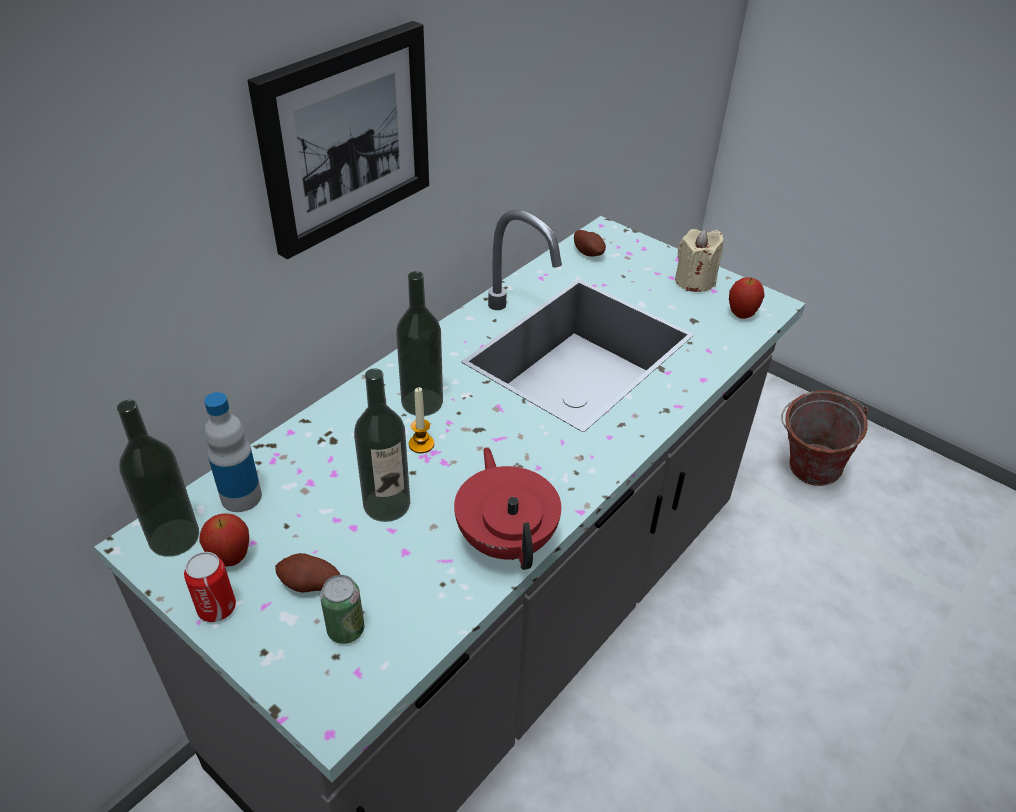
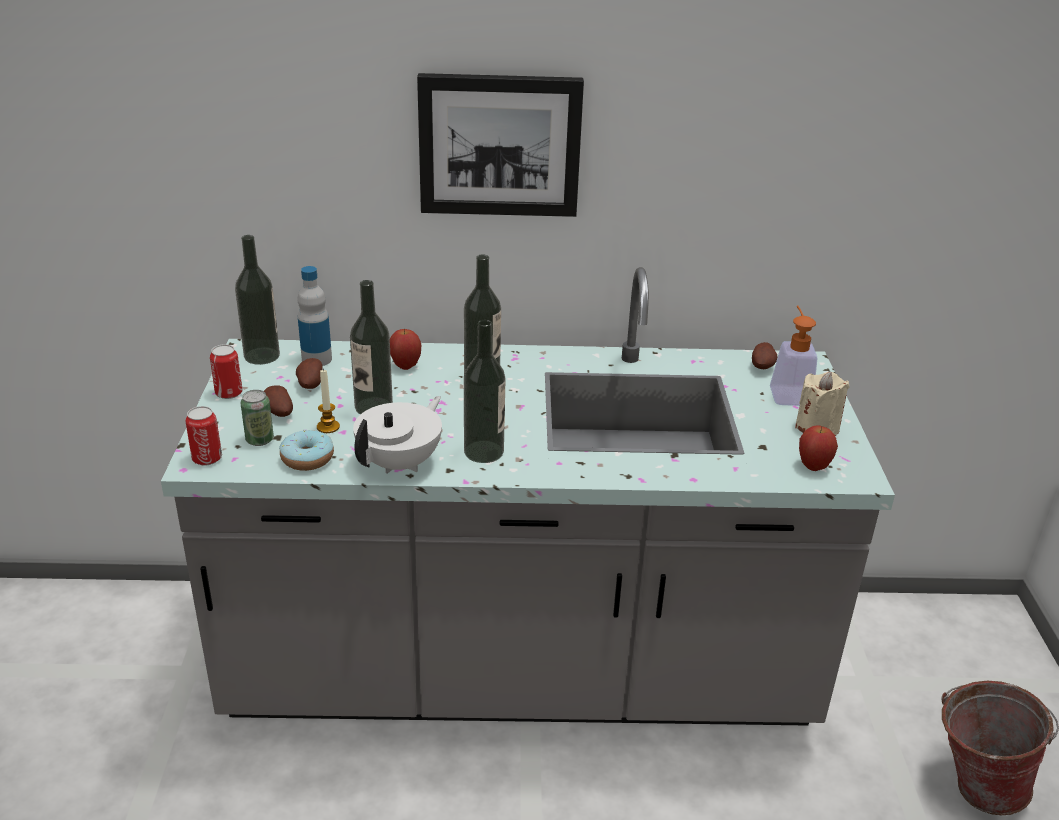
camera: 50 degrees right, 10 degrees down
apple [199,513,249,567] -> apple moved to [390,328,421,370]
candle [409,387,434,453] -> candle moved to [317,369,340,433]
red teapot [454,447,561,570] -> white teapot [353,396,442,474]
none -> can [186,406,222,465]
none -> donut [279,430,334,471]
none -> potato [296,358,323,389]
none -> bottle [464,320,505,463]
none -> soap dispenser [770,305,817,406]

